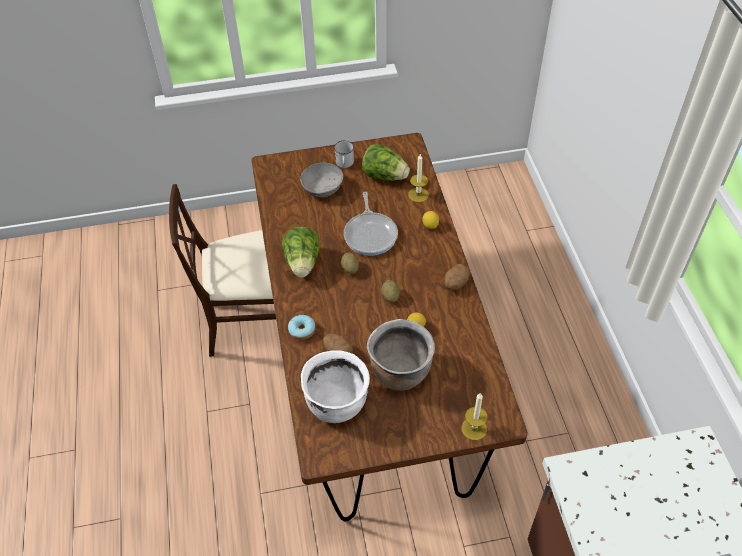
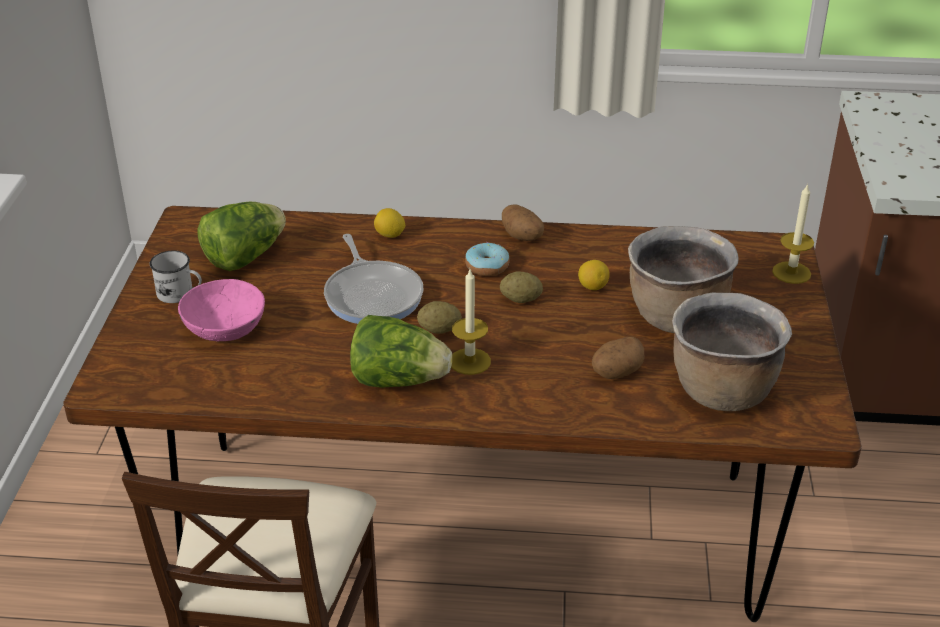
camera: 75 degrees left, 15 degrees down
donut [288,315,316,340] -> donut moved to [465,242,510,276]
grey bowl [300,163,343,198] -> pink bowl [178,279,265,341]
white cooking pot [301,350,370,423] -> brown cooking pot [672,293,792,411]
frying pan [344,192,398,256] -> frying pan turned 60 degrees clockwise [324,234,423,324]
candle [408,154,429,202] -> candle moved to [451,269,491,375]

